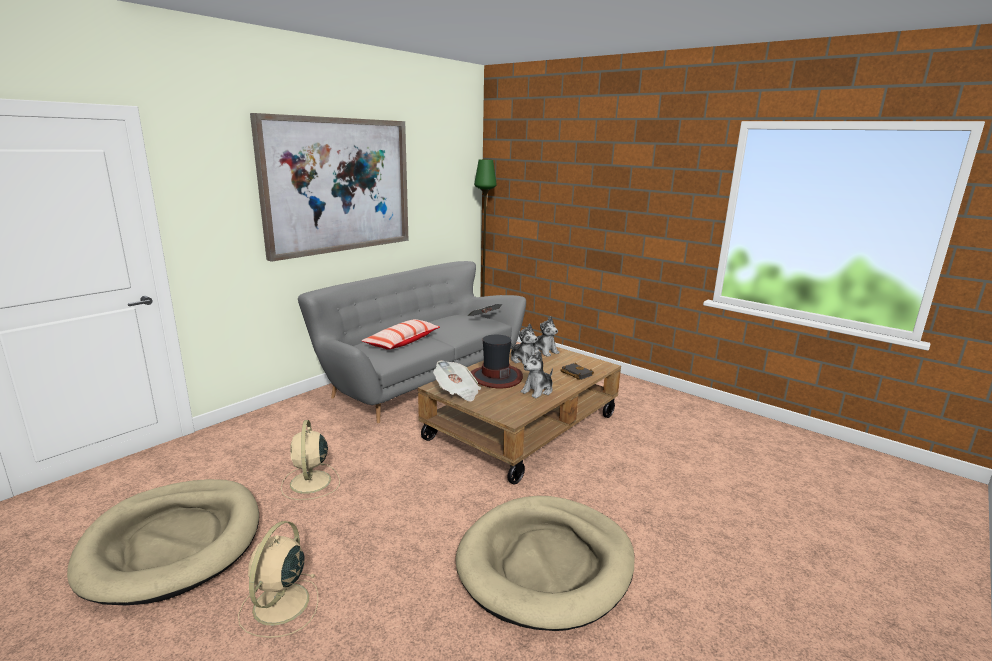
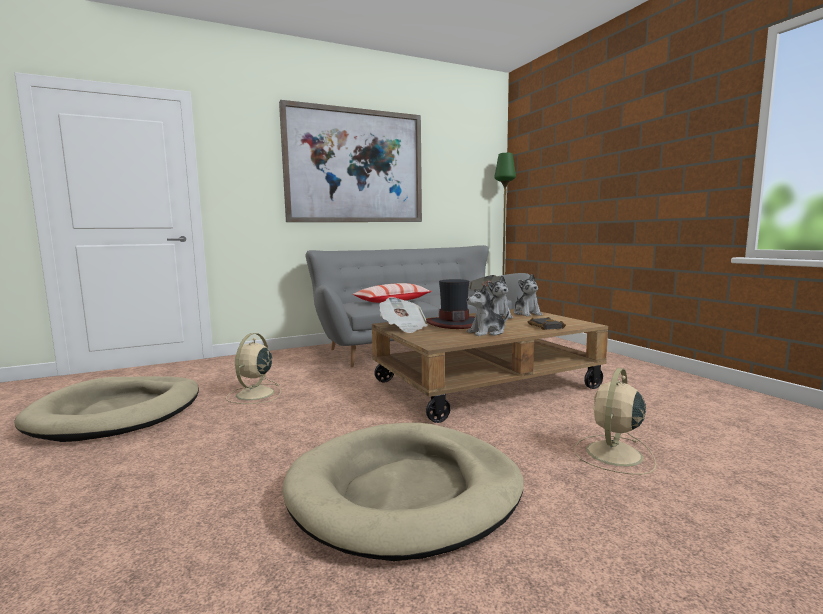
camera: 25 degrees right, 10 degrees down
beige fan [238,521,318,638] -> beige fan moved to [575,368,656,475]

